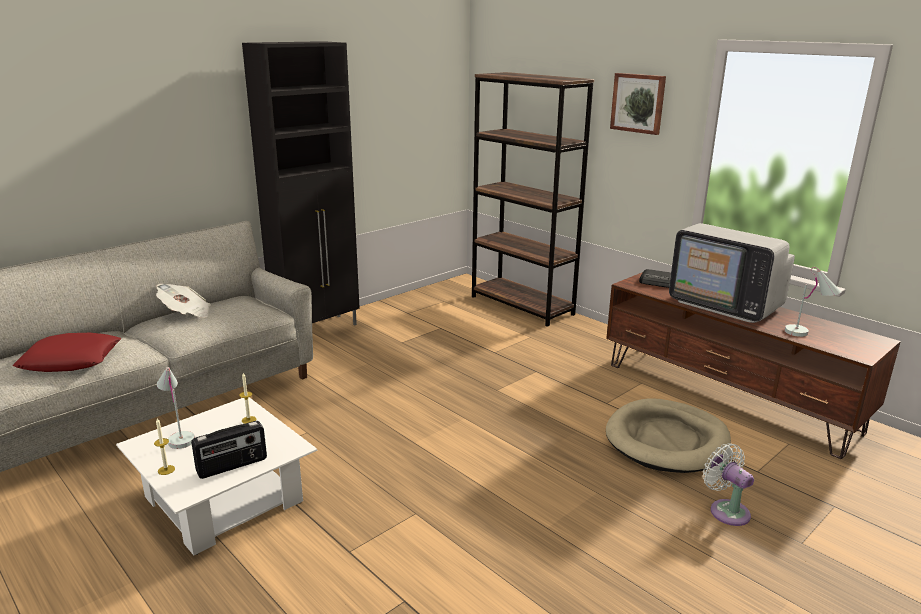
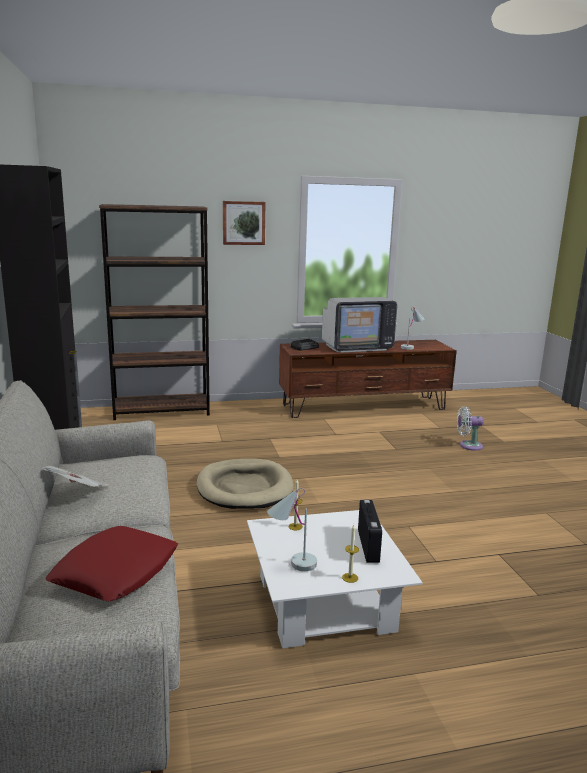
camera: 60 degrees left, 5 degrees down
beige dog bed [606,398,731,473] -> beige dog bed moved to [196,459,294,509]

